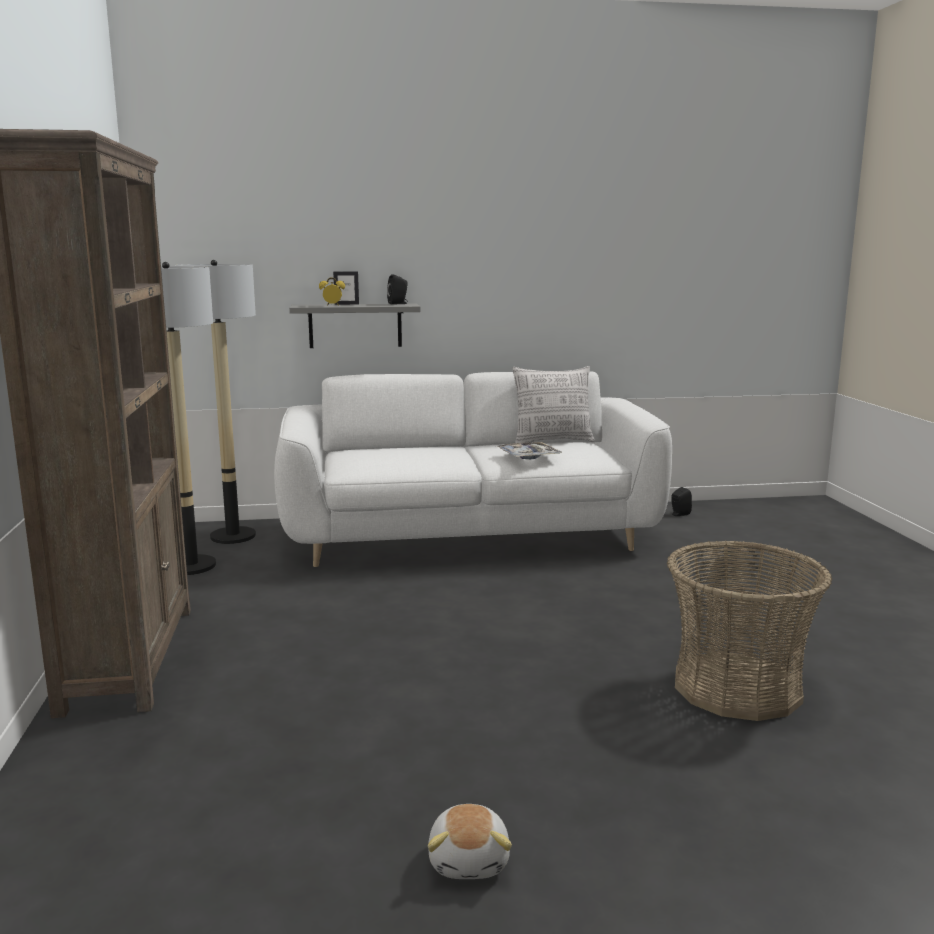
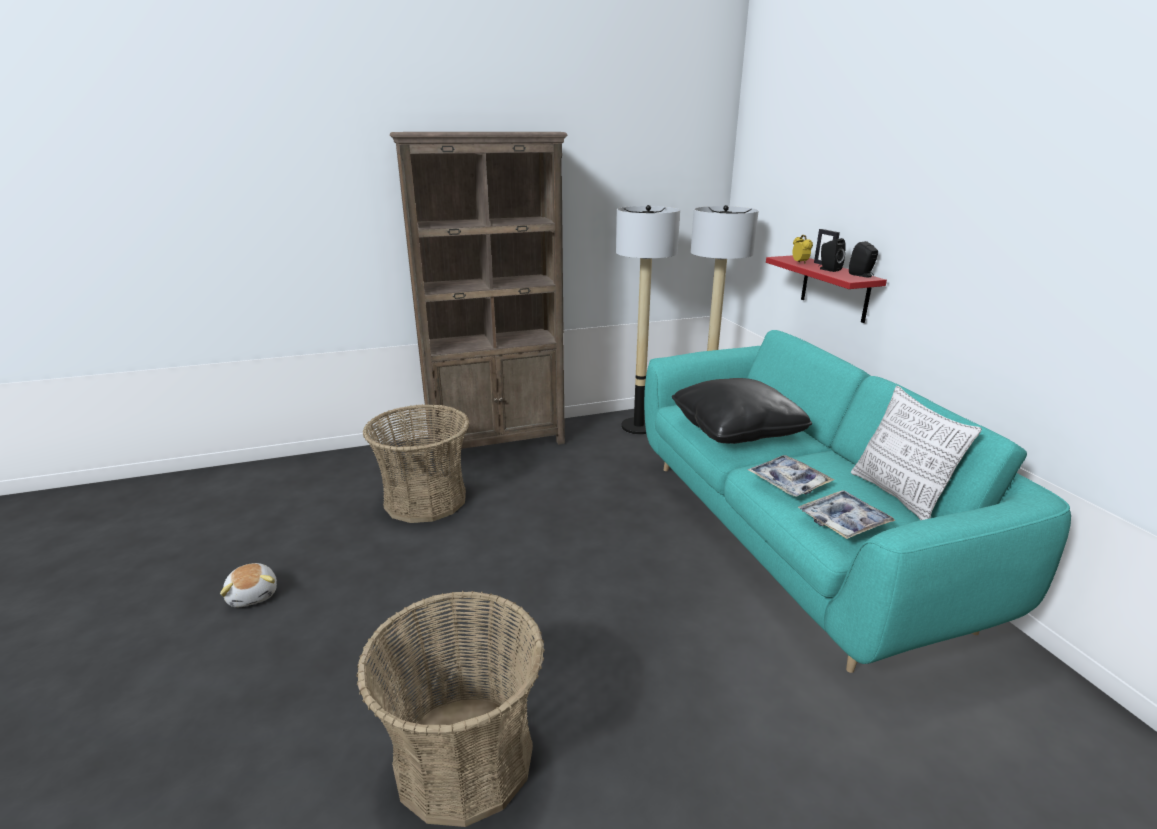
camera: 80 degrees right, 10 degrees up
white sofa [274,371,672,567] -> turquoise sofa [644,330,1071,673]
grey shelf [289,304,421,348] -> red shelf [766,255,887,323]
plush toy [428,804,512,879] -> plush toy turned 105 degrees counterclockwise [220,563,277,607]
black speaker [671,487,692,516] -> black speaker moved to [818,238,846,272]
none -> basket [362,404,470,523]
none -> black pillow [672,378,812,444]
none -> tray [798,490,896,539]

